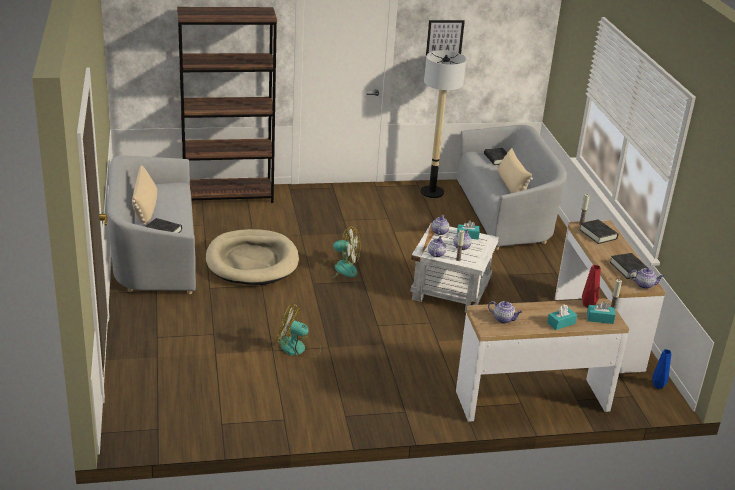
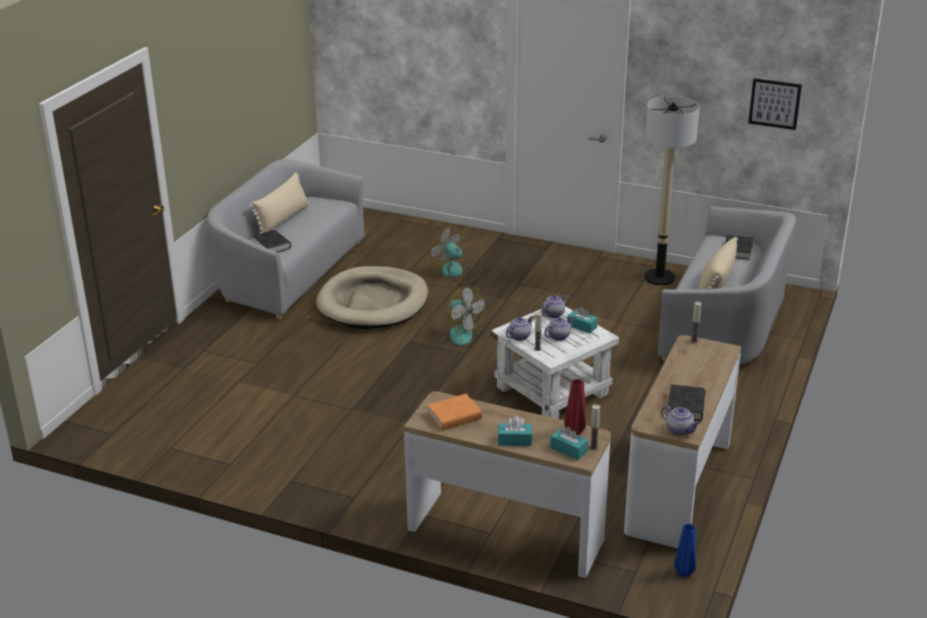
camera: 35 degrees right, 0 degrees up
brown bookcase [177,7,277,203] -> none
fan [276,304,321,358] -> fan moved to [429,227,481,283]
picture [426,20,465,55] -> picture moved to [748,78,802,130]
teapot [488,301,522,323] -> orange book [427,394,482,430]
black book [579,219,618,244] -> none

